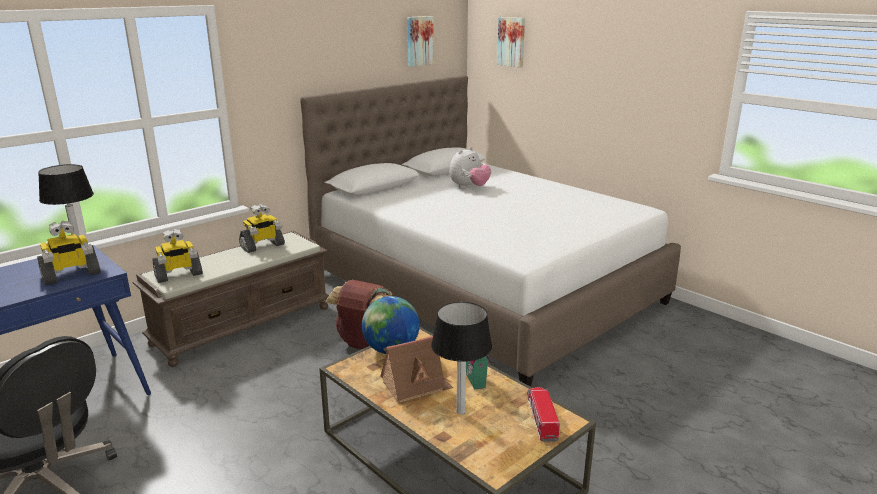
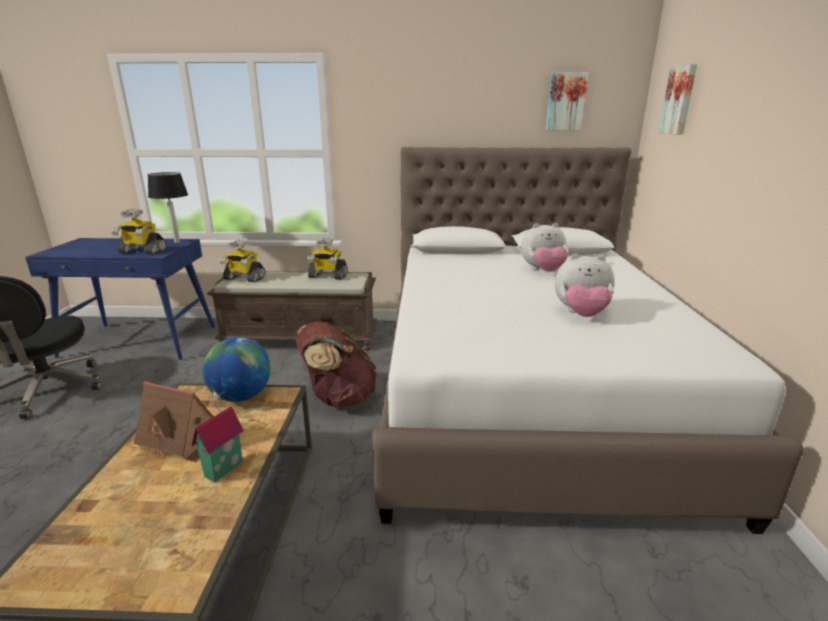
camera: 45 degrees right, 0 degrees up
table lamp [431,302,492,415] -> none
toy truck [527,387,560,442] -> none
none -> plush toy [555,254,615,317]

